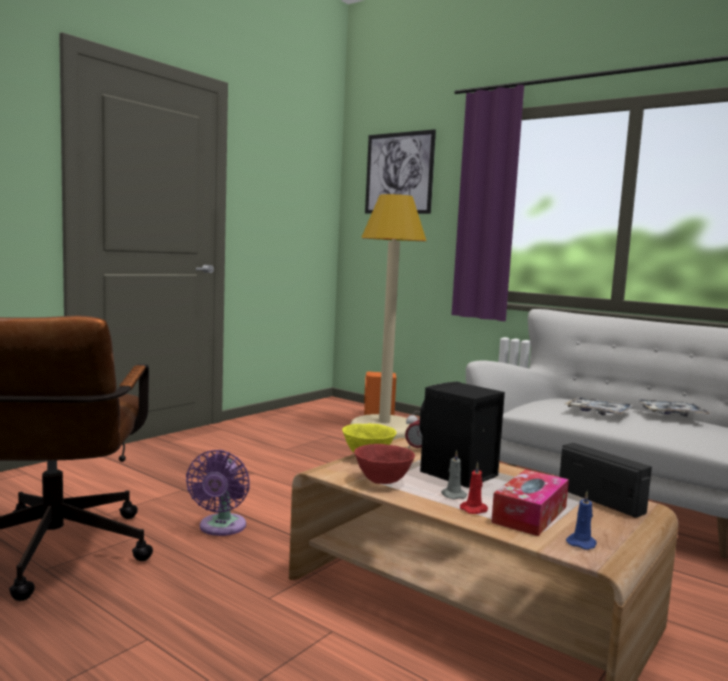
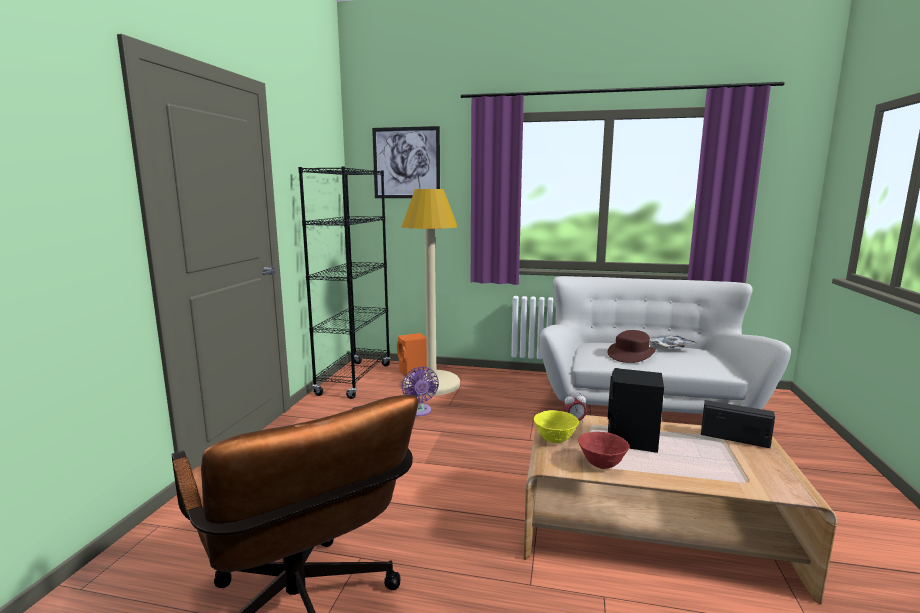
camera: 25 degrees left, 5 degrees up
purple fan [186,450,250,536] -> purple fan moved to [402,366,439,417]
grey candle [441,450,467,499] -> none
red candle [460,462,488,514] -> none
tissue box [491,469,569,536] -> none
tray [565,397,634,415] -> brown hat [607,330,656,363]
blue candle [566,491,597,550] -> none
none -> black bookcase [298,166,391,399]

